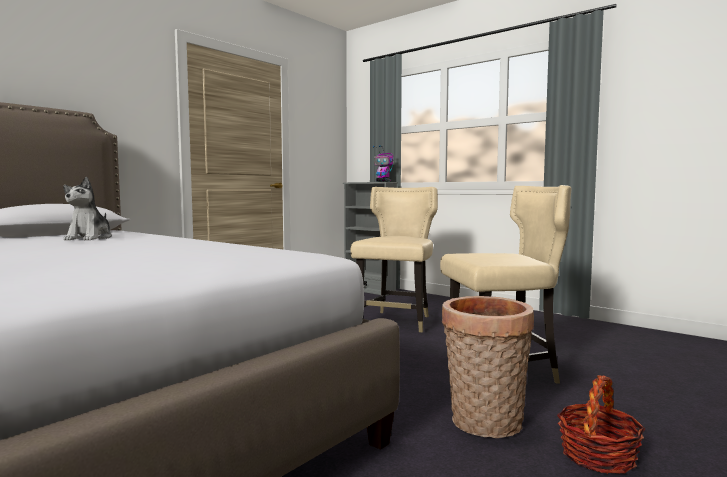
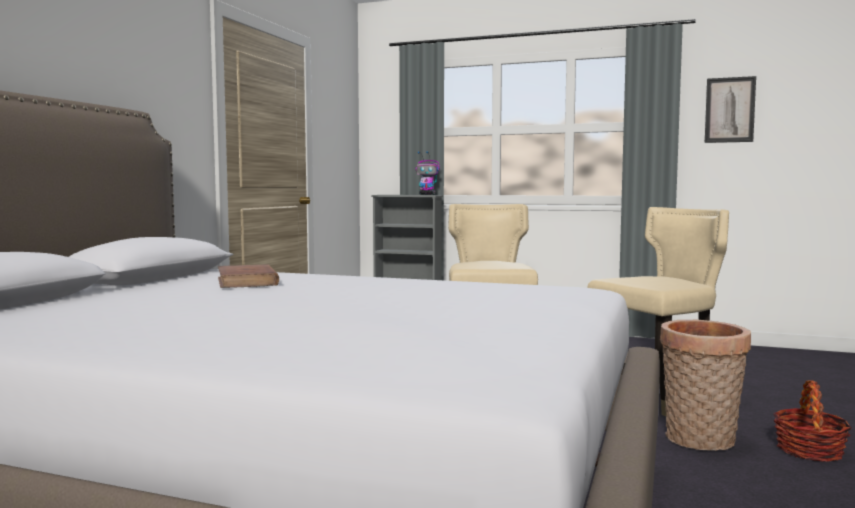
camera: 20 degrees left, 0 degrees up
plush toy [63,177,112,240] -> brown book [218,264,279,288]
none -> picture [705,76,756,143]

